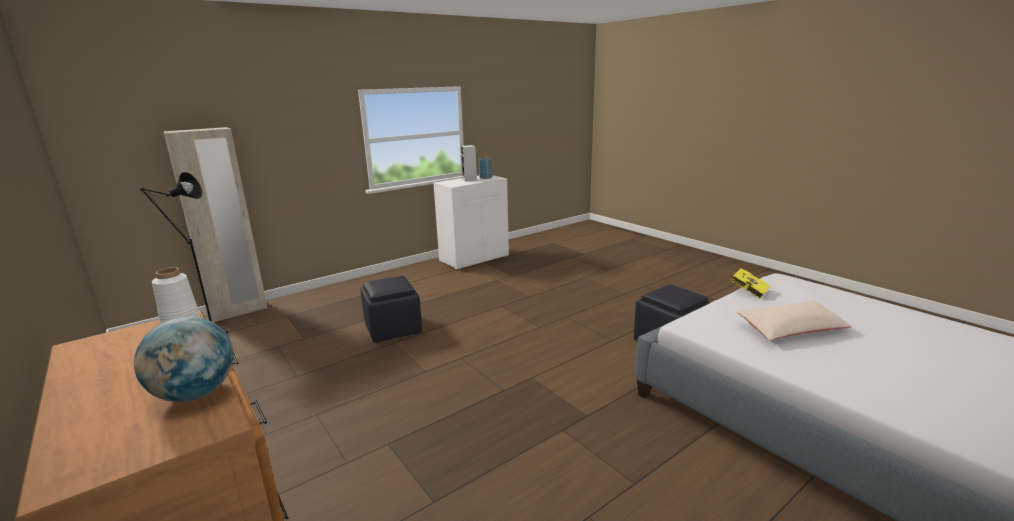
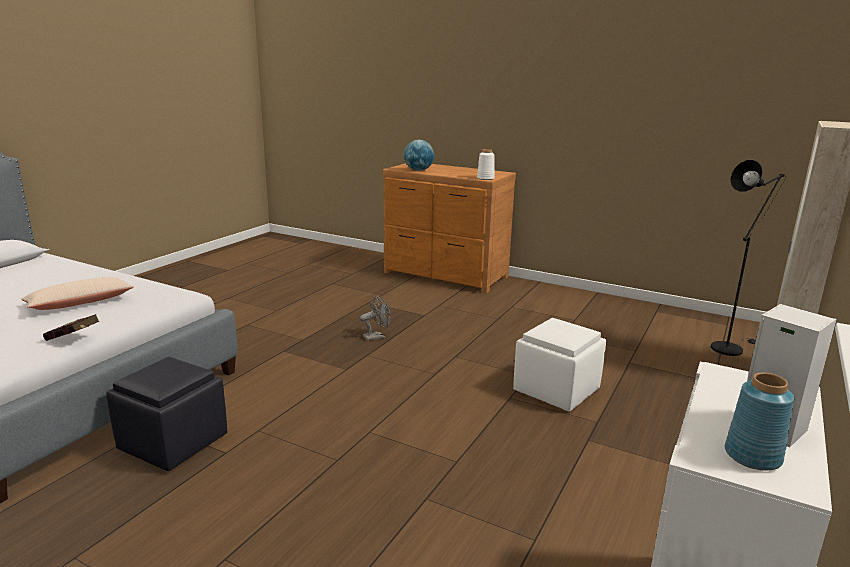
camera: 155 degrees right, 0 degrees up
black ottoman [360,276,422,343] -> white ottoman [513,318,606,412]
yellow book [731,268,770,298] -> red book [43,314,99,341]
none -> grey fan [360,296,391,341]

